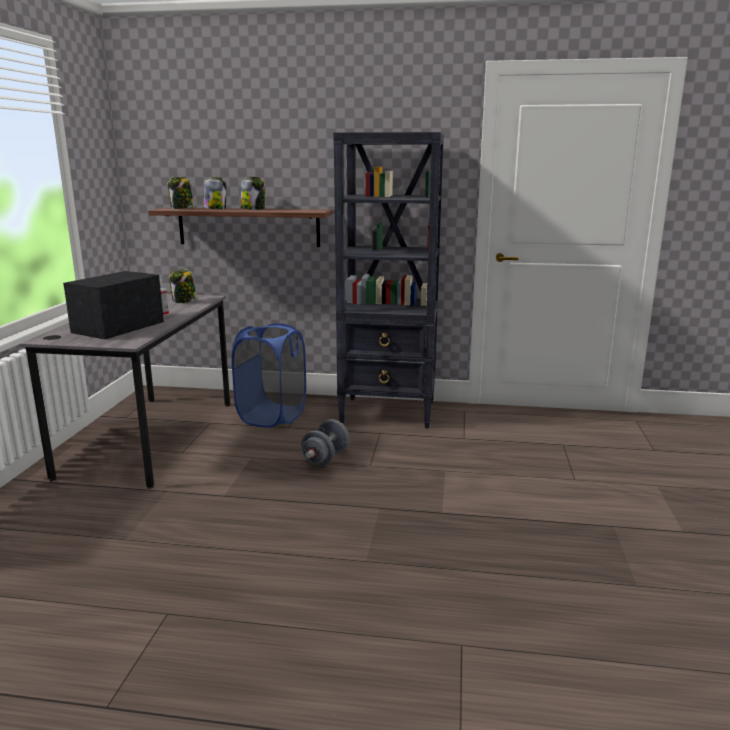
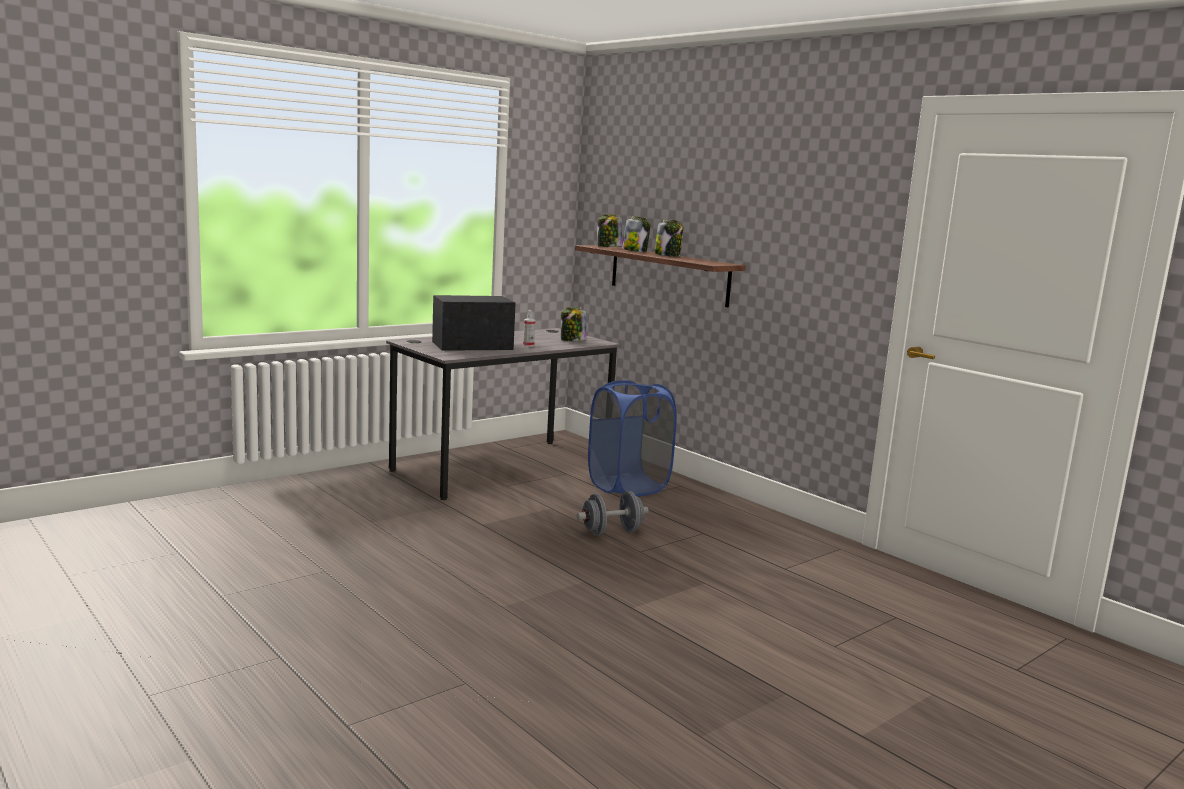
camera: 40 degrees right, 5 degrees down
black bookcase [333,132,444,429] -> none

